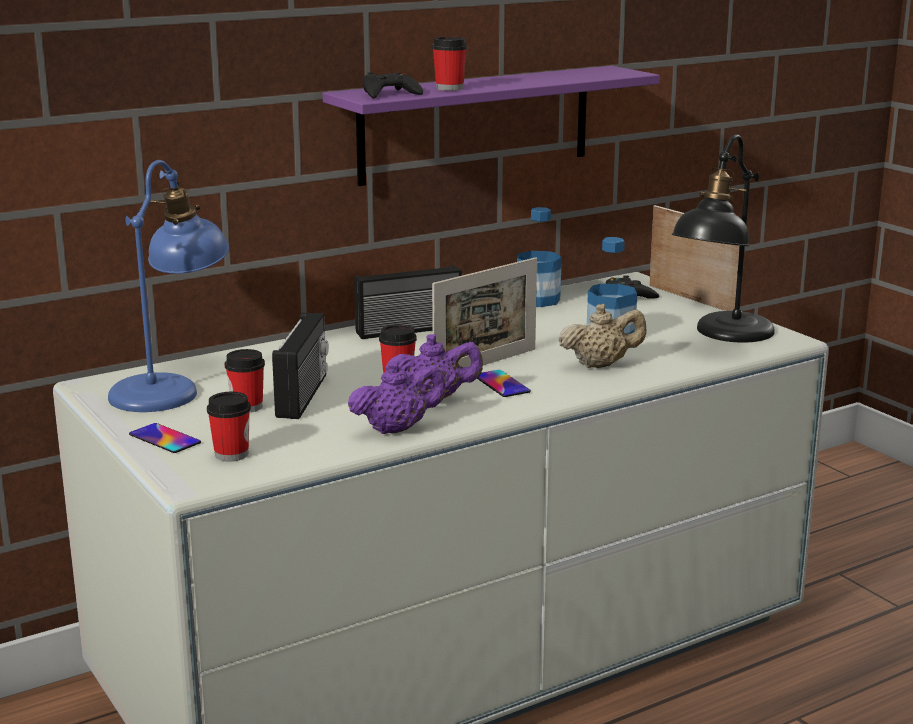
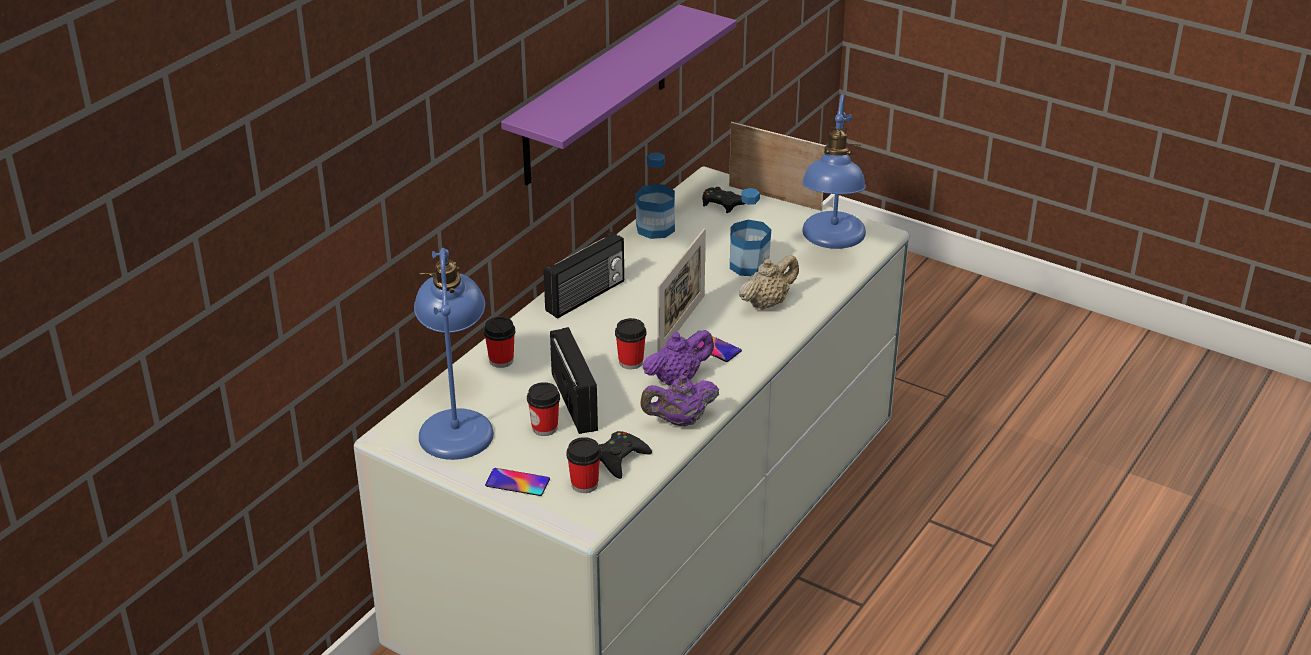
camera: 25 degrees left, 15 degrees up
purple teapot [348,361,446,434] -> purple teapot turned 150 degrees counterclockwise [641,375,719,426]
black game controller [363,72,423,98] -> black game controller moved to [599,431,652,479]
cup [432,37,467,91] -> cup moved to [484,317,515,368]
black table lamp [672,134,774,343] -> blue table lamp [802,94,866,249]

